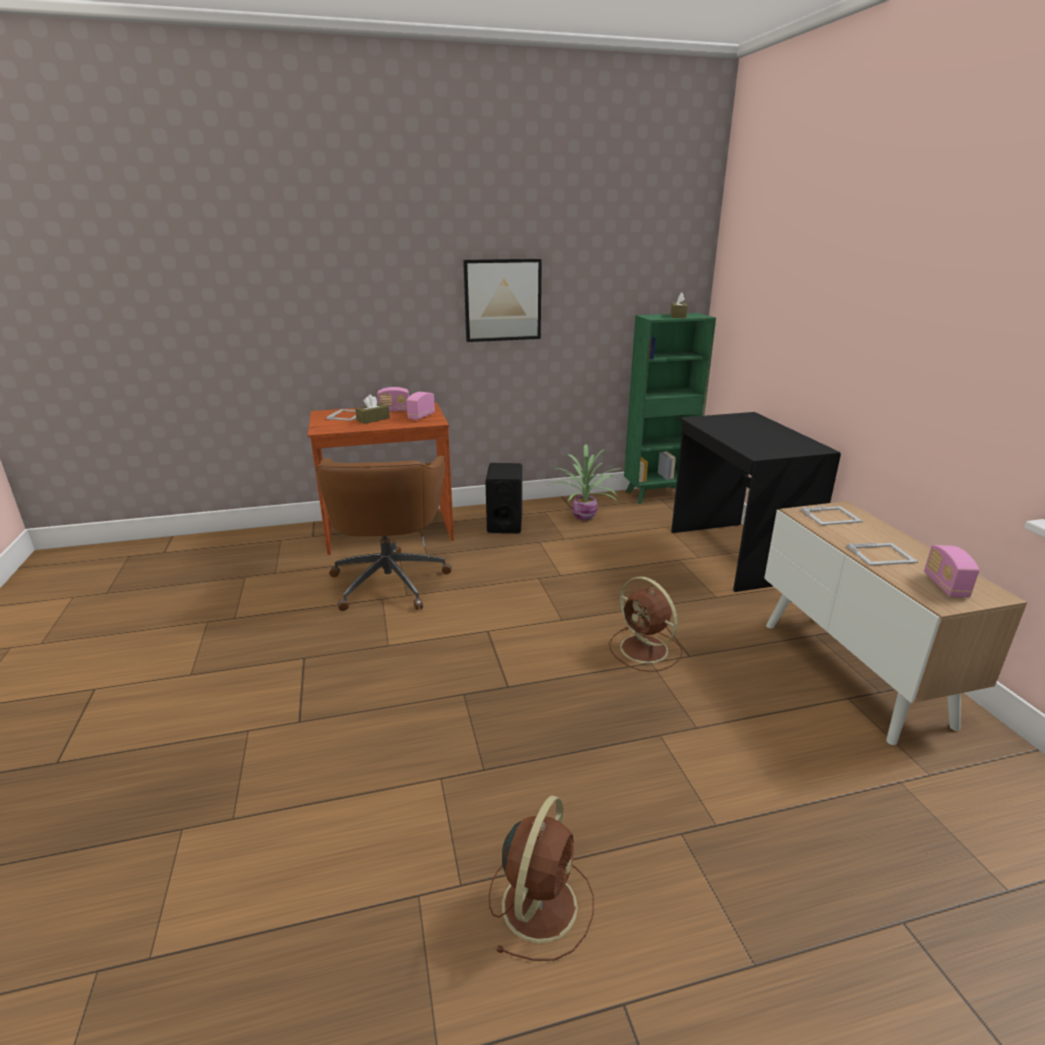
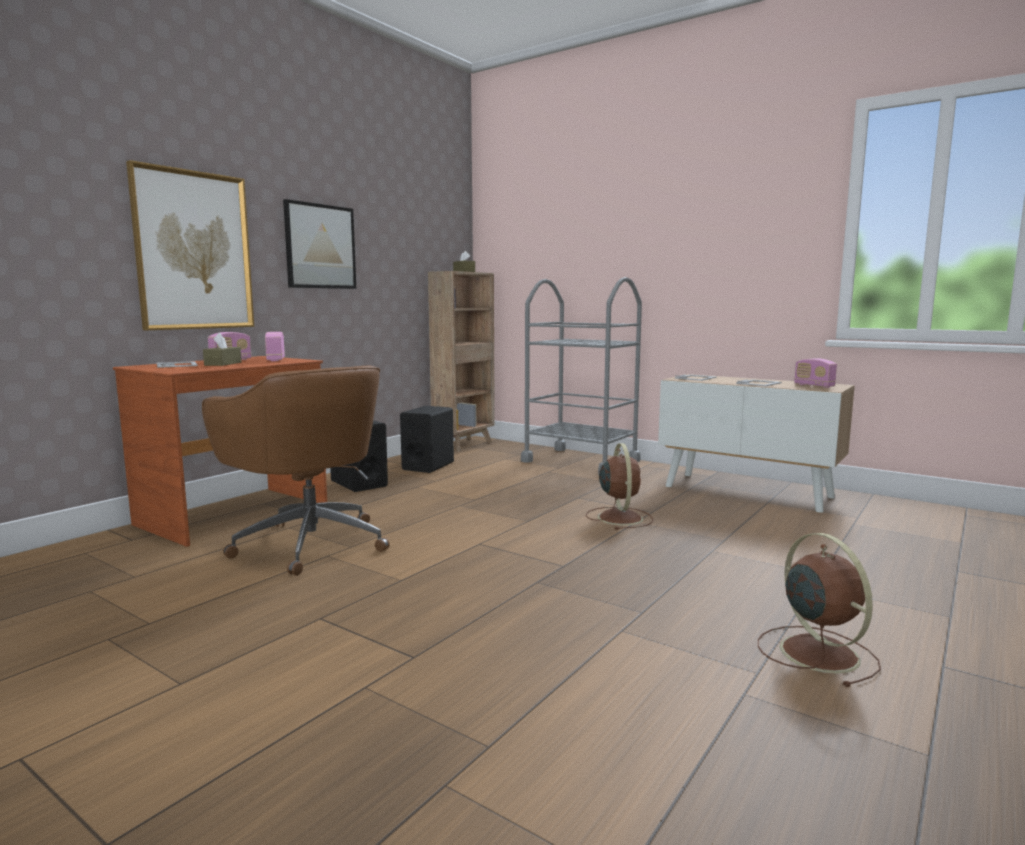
camera: 40 degrees left, 15 degrees down
potted plant [549,444,621,520] -> black speaker [400,406,454,473]
brown fan [609,577,682,672] -> brown fan turned 105 degrees counterclockwise [586,443,653,530]
green bookcase [624,313,716,504] -> brown bookcase [428,271,495,452]
black desk [671,412,841,592] -> grey cart [521,277,642,474]
none -> picture [126,160,254,330]

